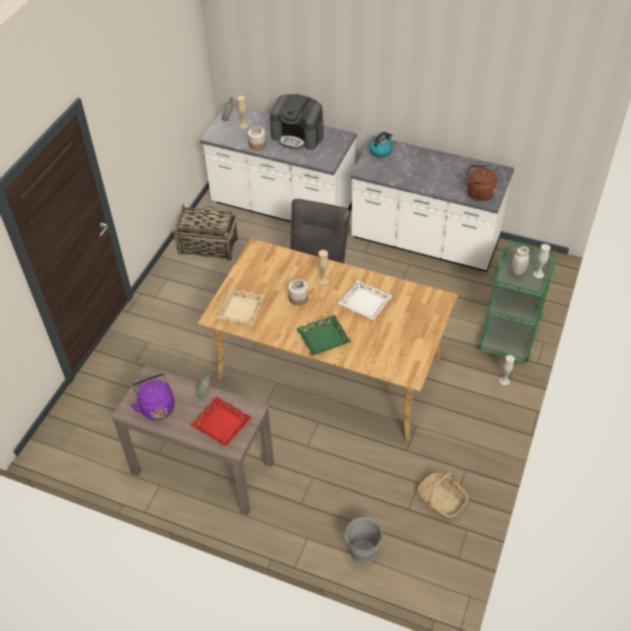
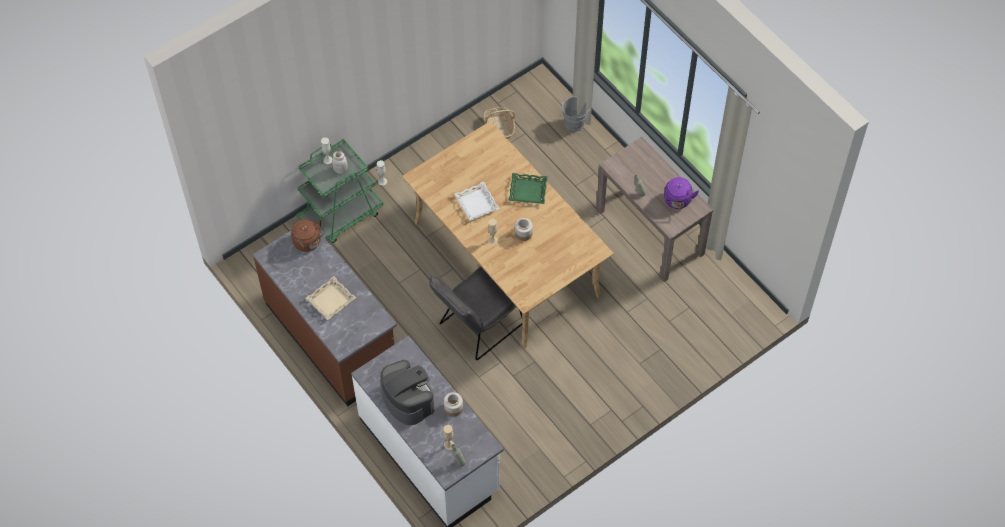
camera: 150 degrees left, 10 degrees up
basket [173,204,238,261] -> none
red tray [190,396,252,447] -> none
beige tray [216,288,265,325] -> beige tray moved to [305,276,356,320]
white counter [350,136,514,272] -> brown counter [253,230,397,406]
kettle [369,132,393,157] -> none

